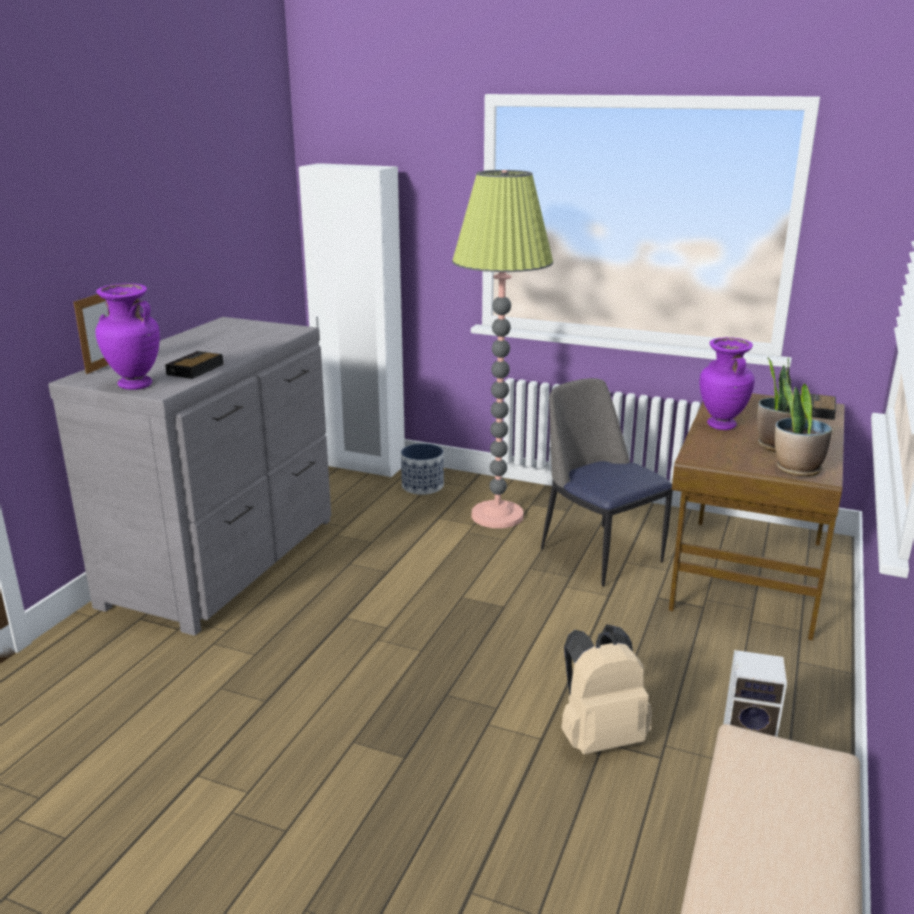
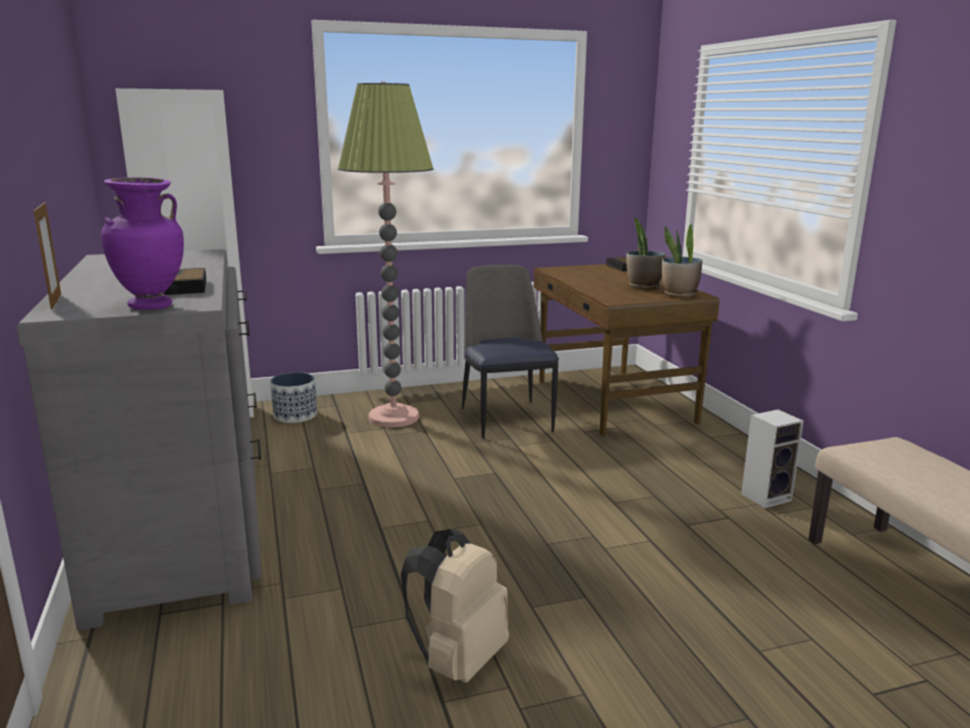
camera: 40 degrees left, 5 degrees down
chair [541,378,673,587] -> chair turned 60 degrees clockwise [462,264,559,439]
beige backpack [561,624,652,755] -> beige backpack moved to [401,529,509,683]
purple vase [700,337,755,430] -> none

